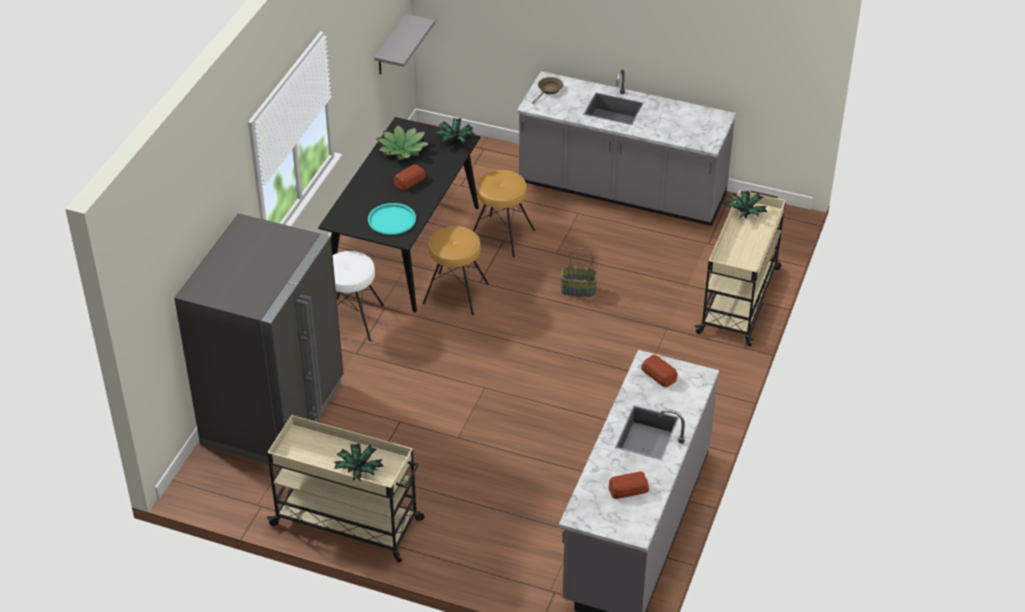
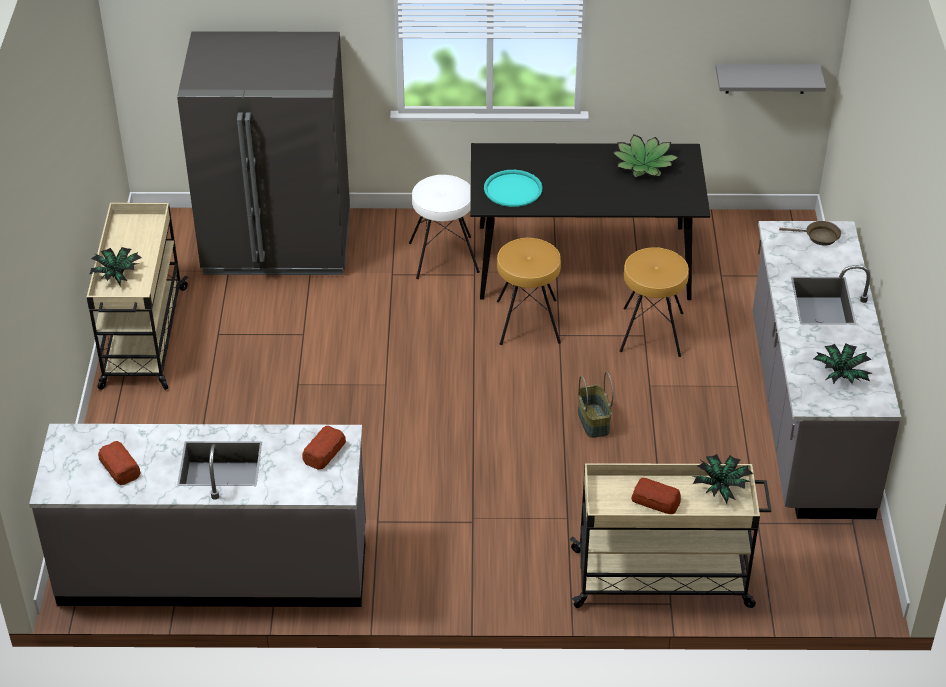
camera: 70 degrees right, 0 degrees up
bread [394,164,426,190] -> bread moved to [631,478,681,514]
potted plant [435,118,475,144] -> potted plant moved to [814,343,872,384]

